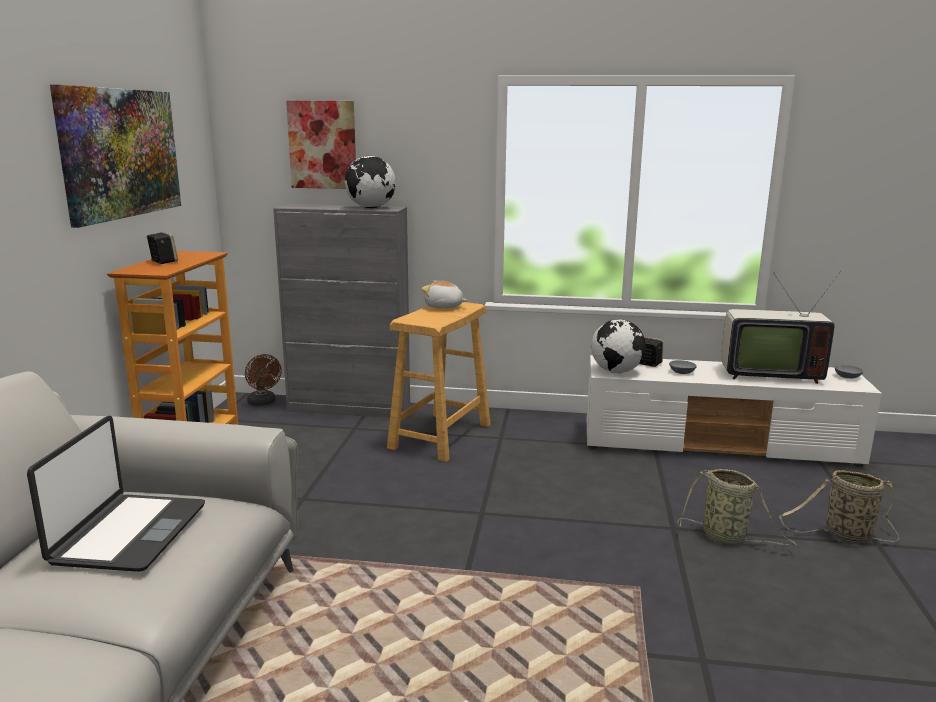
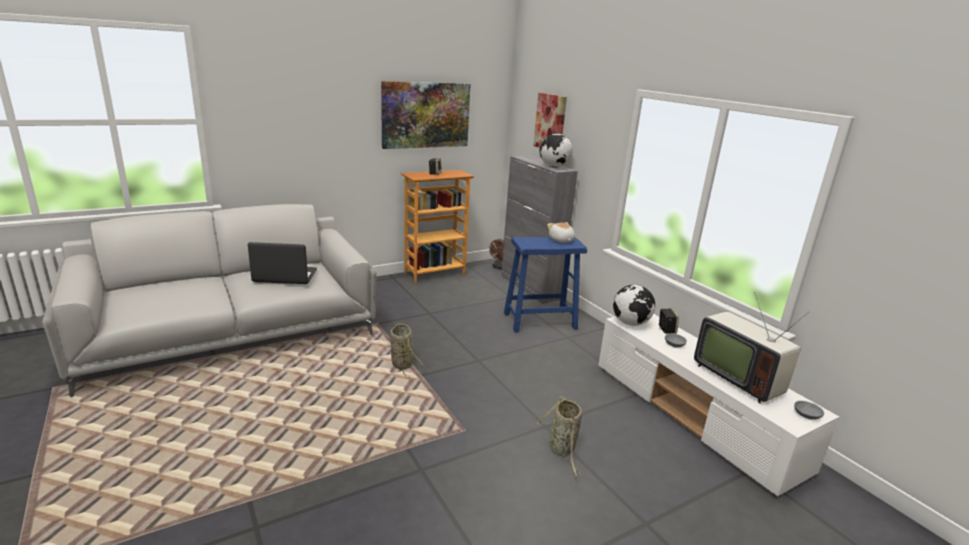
camera: 50 degrees right, 5 degrees up
laptop [27,416,205,572] -> laptop turned 150 degrees counterclockwise [248,242,317,284]
beige stool [387,302,491,462] -> blue stool [504,237,587,333]
basket [779,470,899,543] -> basket moved to [388,324,425,375]

